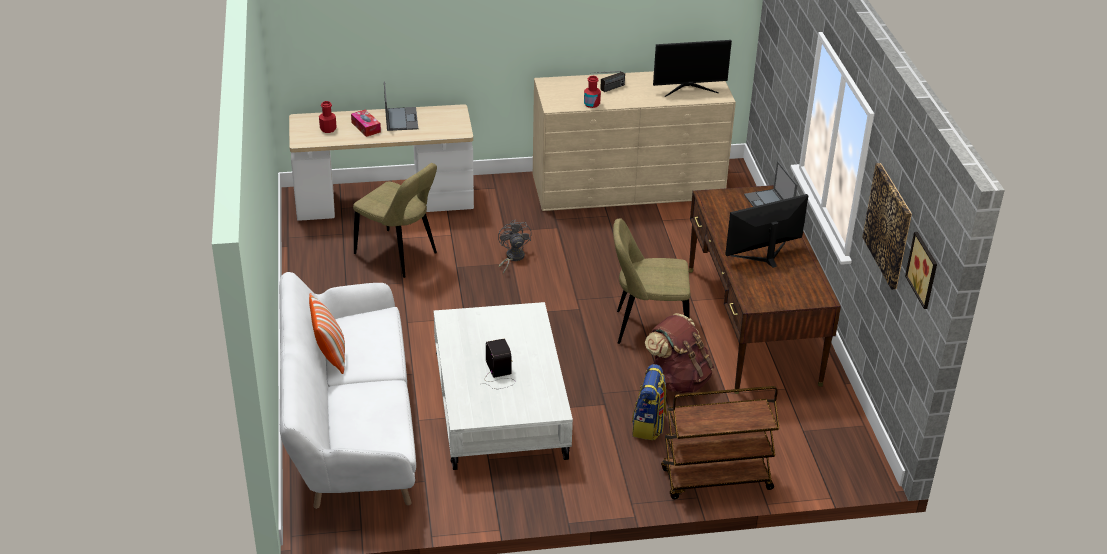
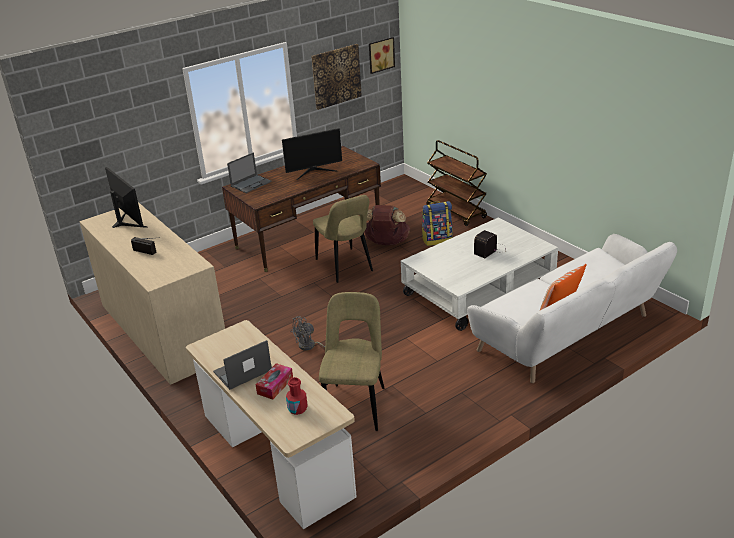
camera: 115 degrees left, 5 degrees down
red bottle [584,76,601,108] -> none
monitor [725,194,808,268] -> monitor turned 60 degrees counterclockwise [282,128,342,180]

